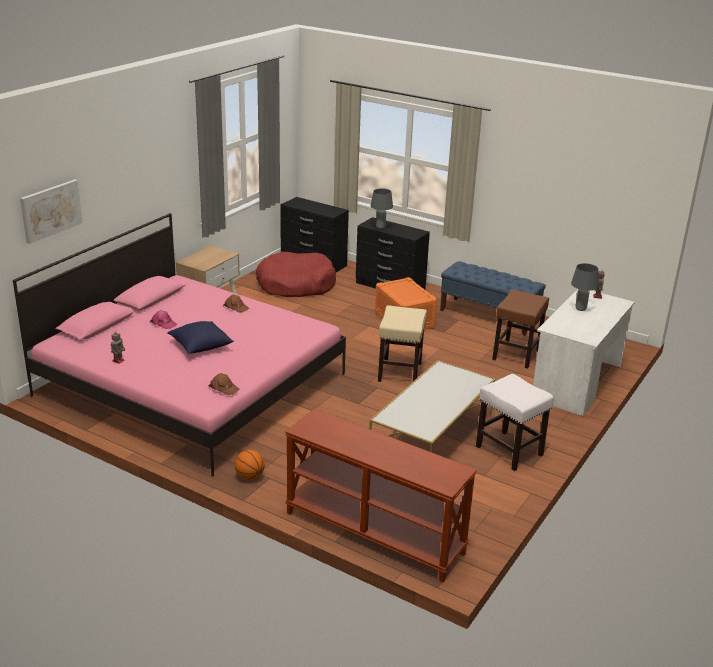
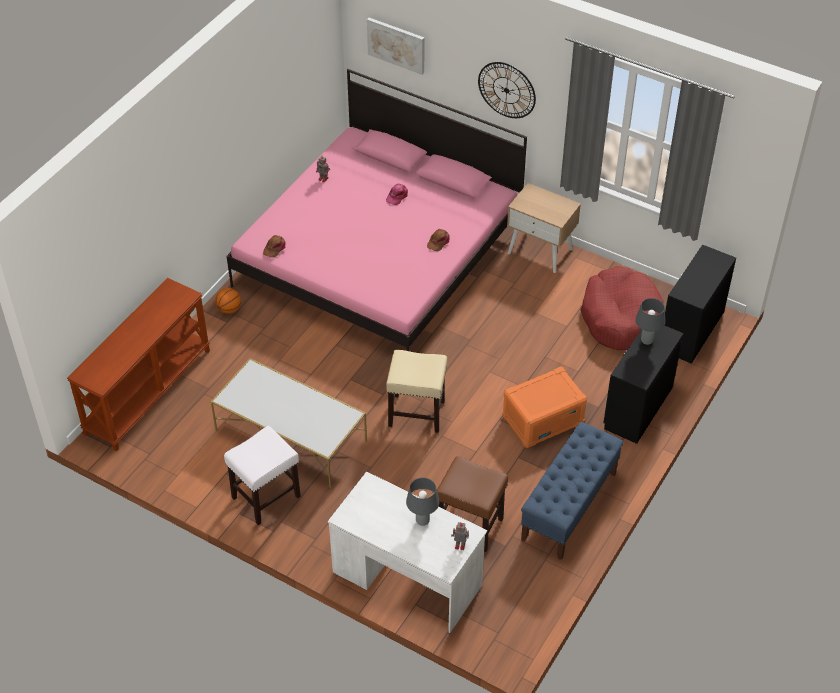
camera: 90 degrees right, 20 degrees up
blue pillow [167,321,234,354] -> none
none -> wall clock [478,62,536,118]

